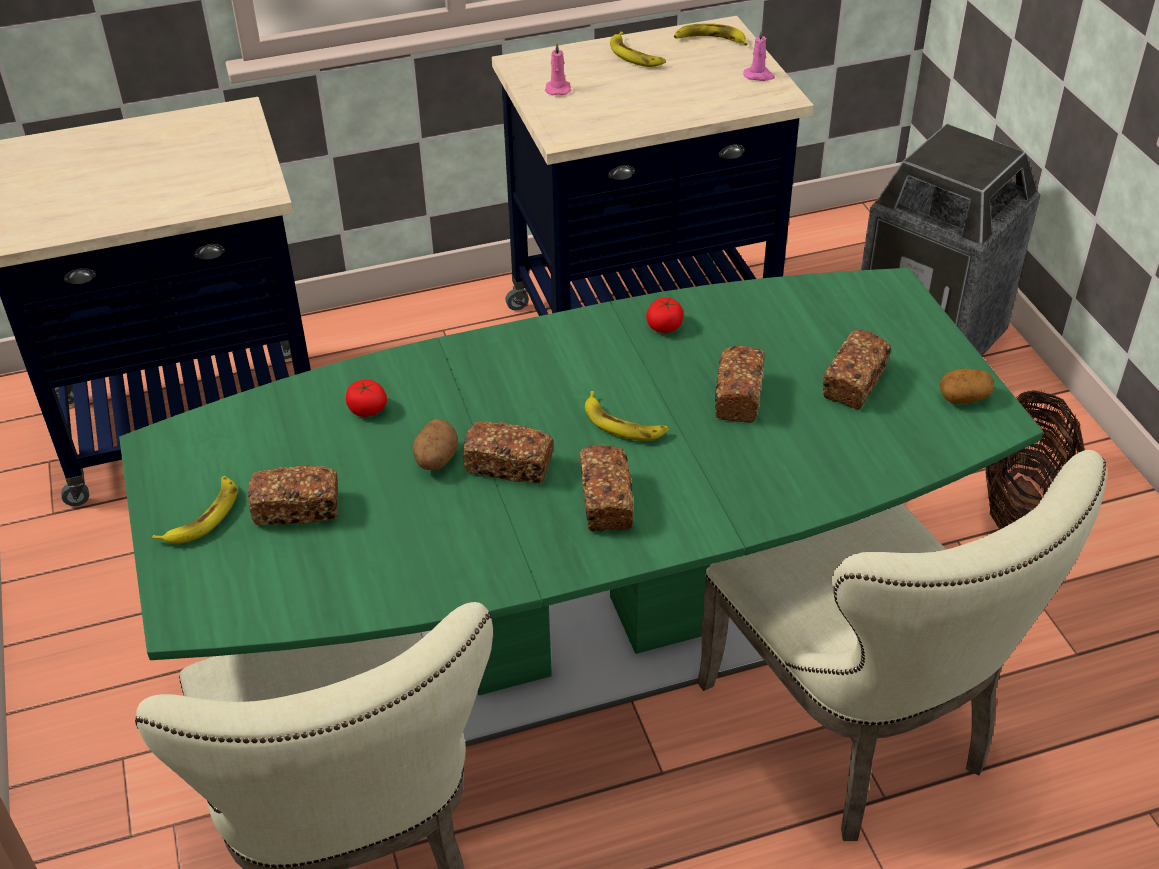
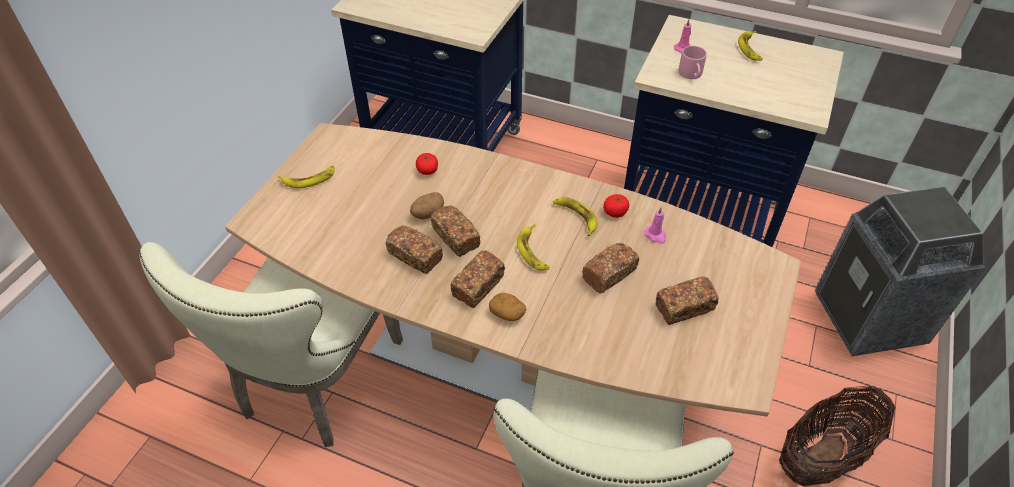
camera: 40 degrees right, 5 degrees up
green dining table [119,268,1043,746] -> brown dining table [225,123,801,417]
bread [248,466,338,526] -> bread moved to [386,225,443,274]
banana [674,23,748,45] -> banana moved to [553,197,597,236]
pink candle [743,29,775,81] -> pink candle moved to [644,208,666,244]
potato [939,368,994,404] -> potato moved to [489,293,526,321]
none -> pink mug [678,46,707,79]

